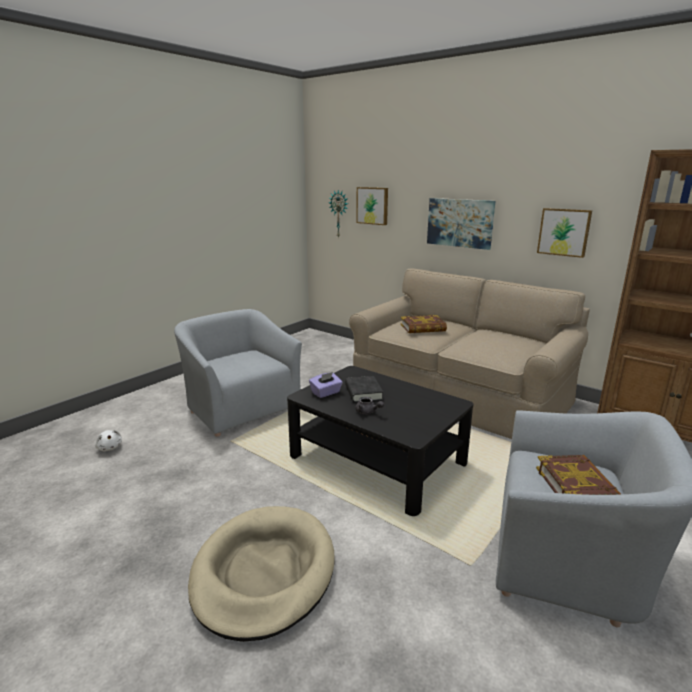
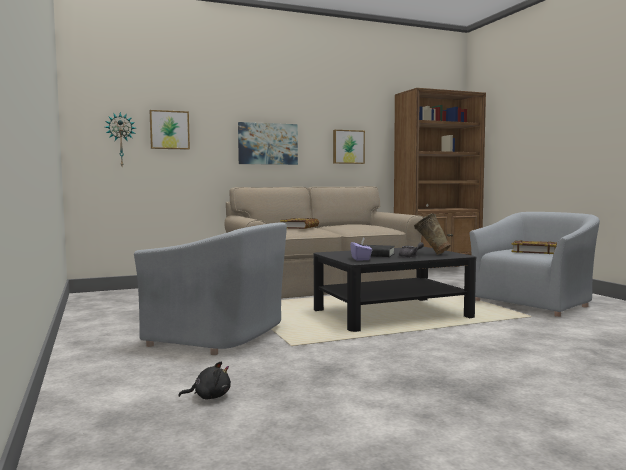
camera: 60 degrees left, 15 degrees down
white plush toy [95,430,122,451] -> black plush toy [179,361,231,400]
grey armchair [174,309,302,437] -> grey armchair turned 150 degrees counterclockwise [134,223,287,355]
beige dog bed [188,506,335,642] -> none
none -> beige vase [414,213,451,255]

